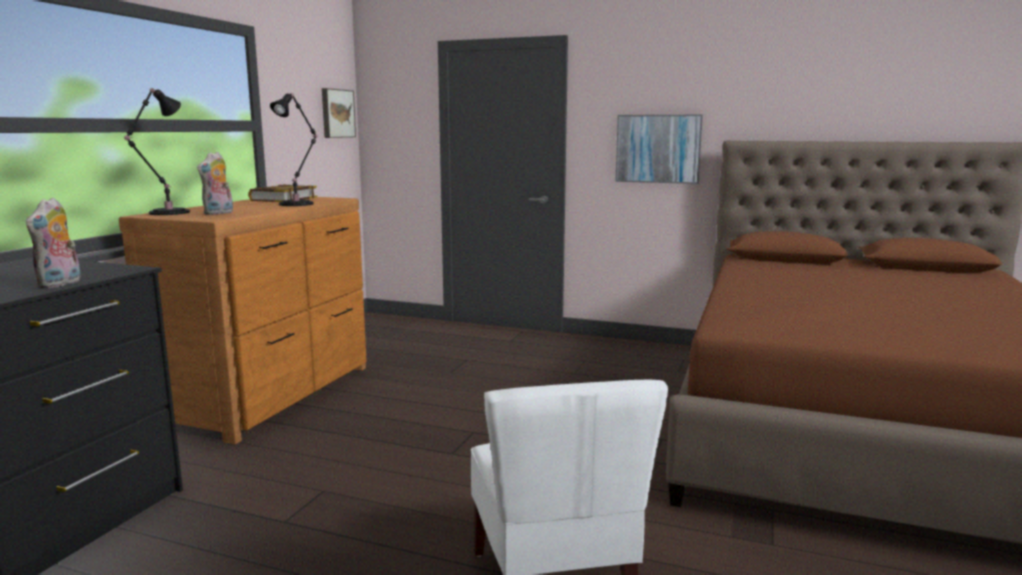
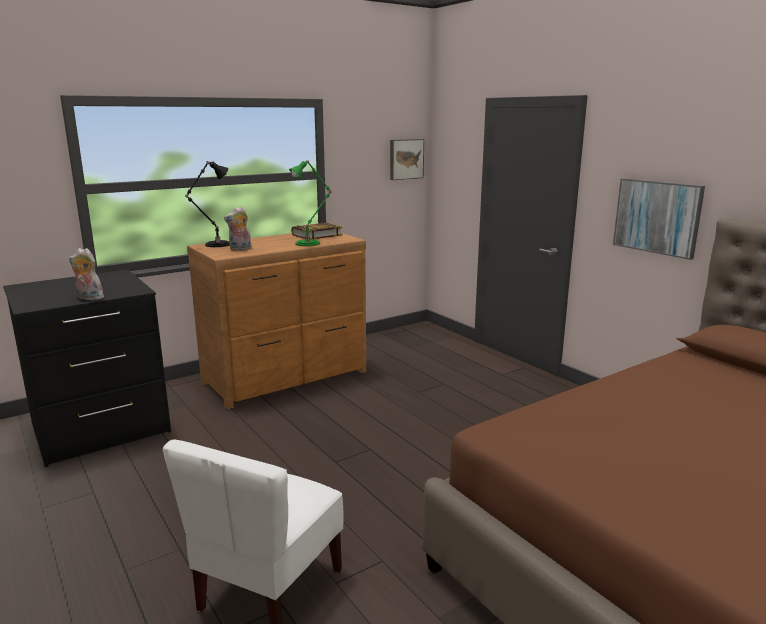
camera: 35 degrees right, 5 degrees up
plush toy [26,197,81,288] -> plush toy turned 60 degrees clockwise [69,248,104,300]
black table lamp [270,93,318,206] -> green table lamp [289,160,332,246]

